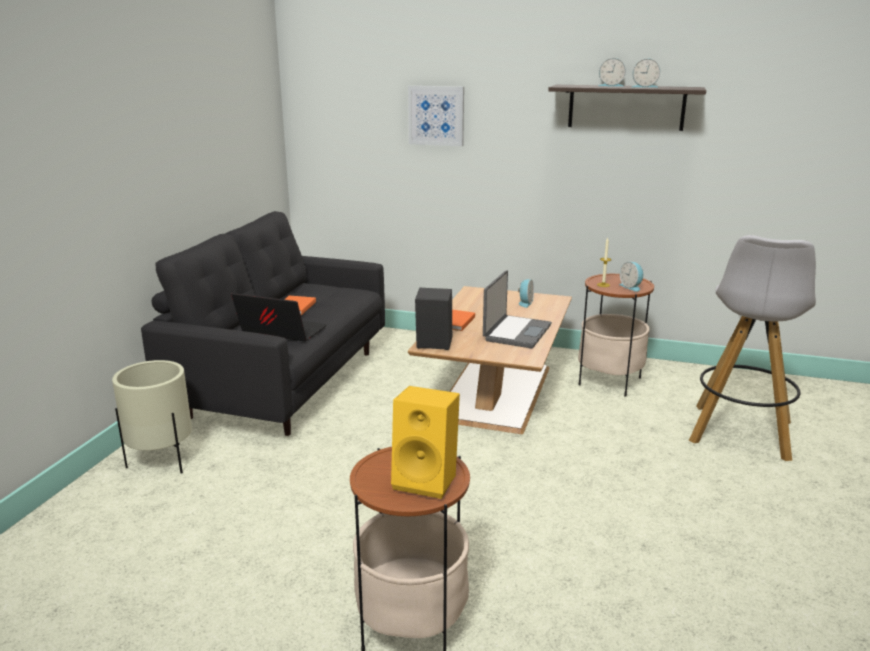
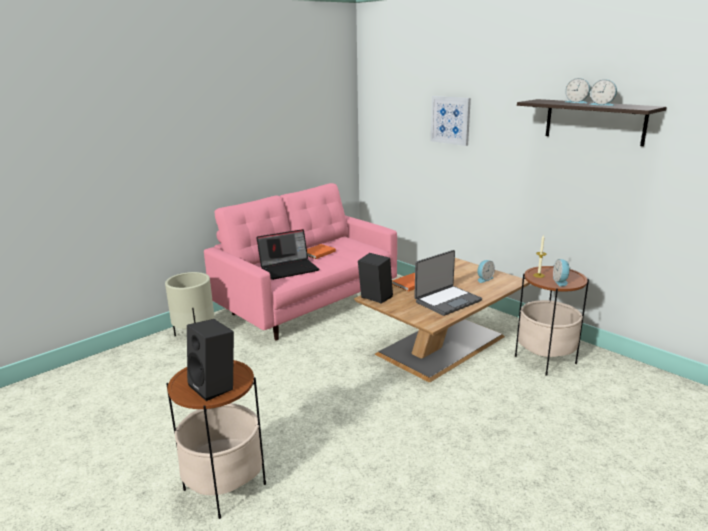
camera: 30 degrees right, 0 degrees up
black sofa [141,211,385,436] -> pink sofa [204,183,397,340]
laptop [231,293,327,341] -> laptop turned 105 degrees clockwise [256,229,319,280]
yellow speaker [391,386,460,499] -> black speaker [187,319,234,401]
white stool [689,235,816,461] -> none

